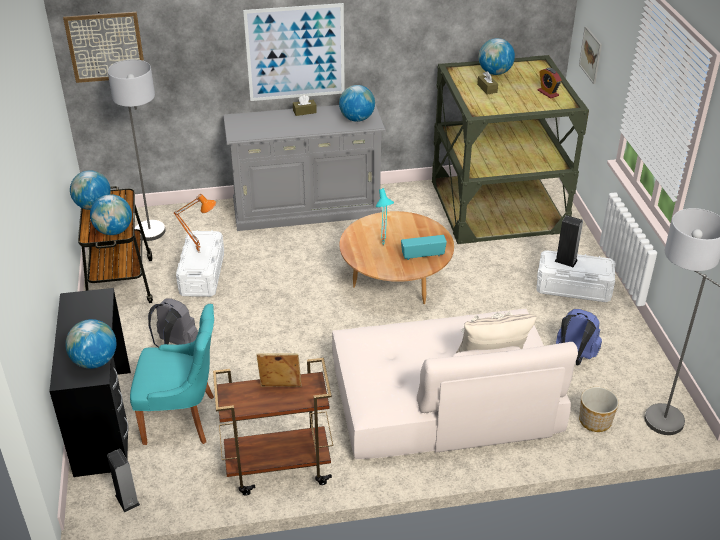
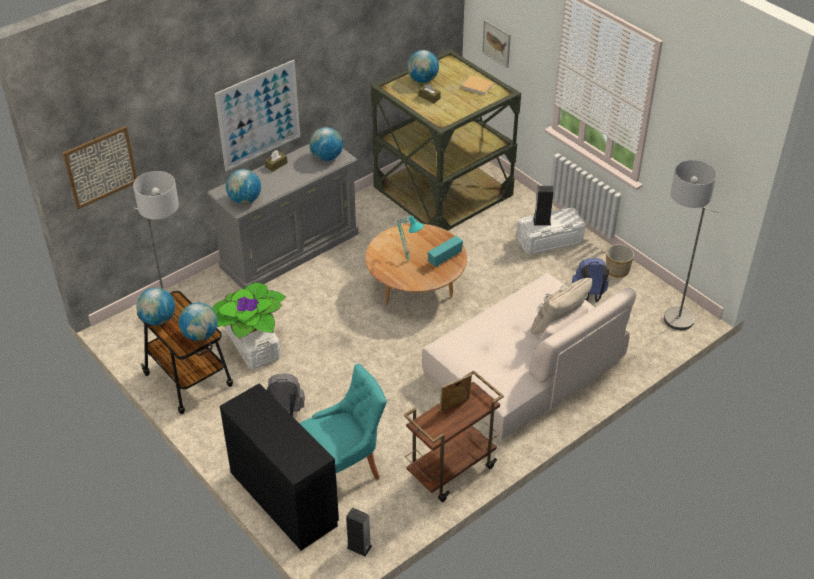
camera: 30 degrees left, 5 degrees up
globe [65,319,117,369] -> globe moved to [226,169,261,204]
orange table lamp [173,194,216,253] -> potted plant [212,283,286,339]
alarm clock [538,68,562,99] -> beige book [461,76,494,95]
planter [579,387,619,432] -> planter moved to [606,244,634,278]

